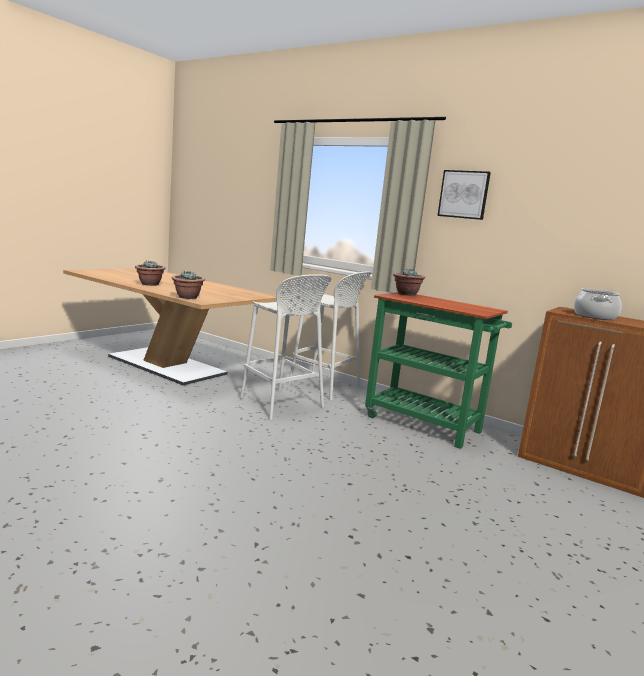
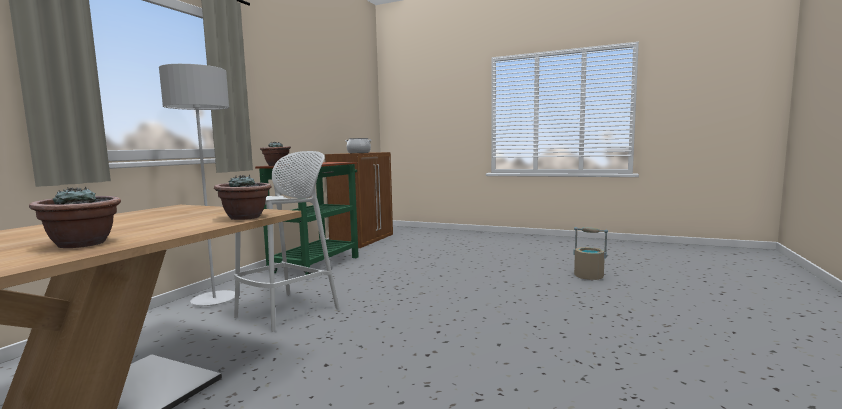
camera: 100 degrees left, 5 degrees down
white stool [288,271,371,400] -> grey floor lamp [159,64,235,306]
picture [437,170,491,220] -> none
none -> beige bucket [573,227,608,280]

